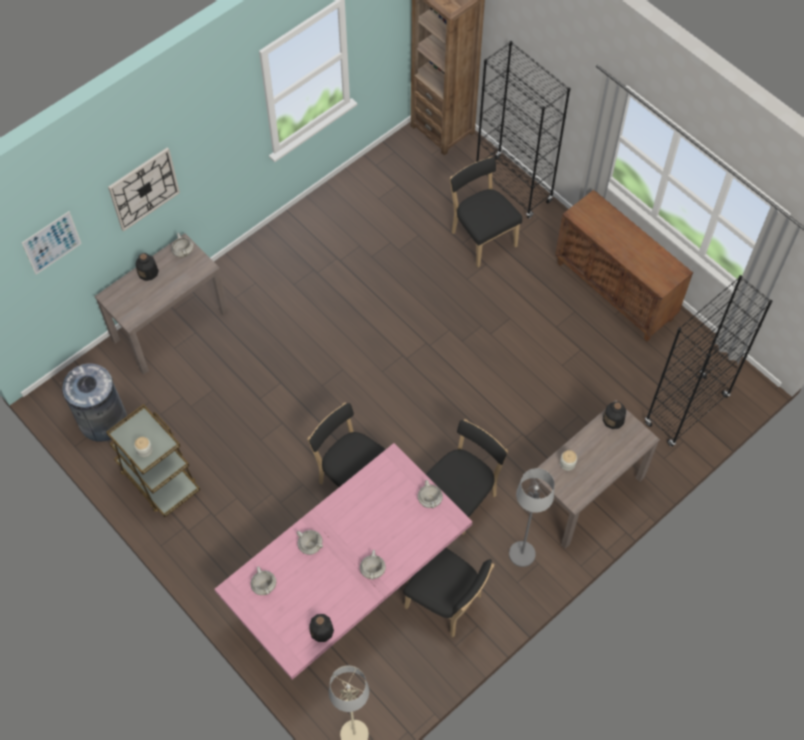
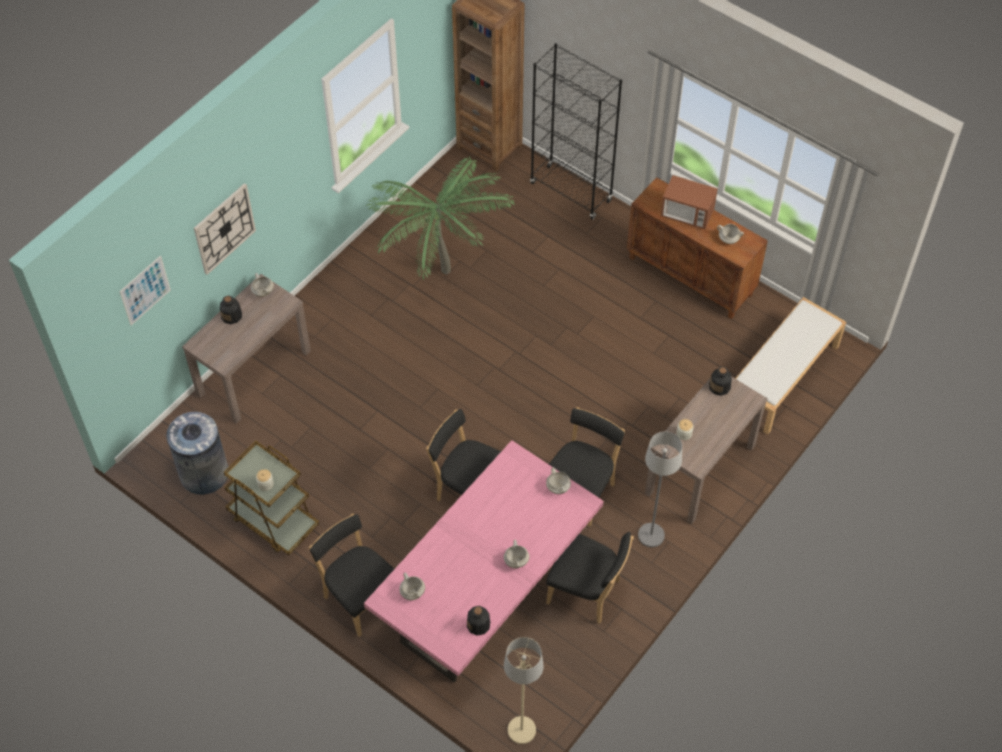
camera: 10 degrees left, 5 degrees down
white cooking pot [297,530,323,555] -> white cooking pot moved to [717,224,744,244]
black chair [450,157,522,267] -> black chair moved to [309,513,394,637]
black bookcase [645,275,772,447] -> white bench [735,297,846,435]
none -> potted plant [367,157,515,280]
none -> microwave [661,175,718,229]

